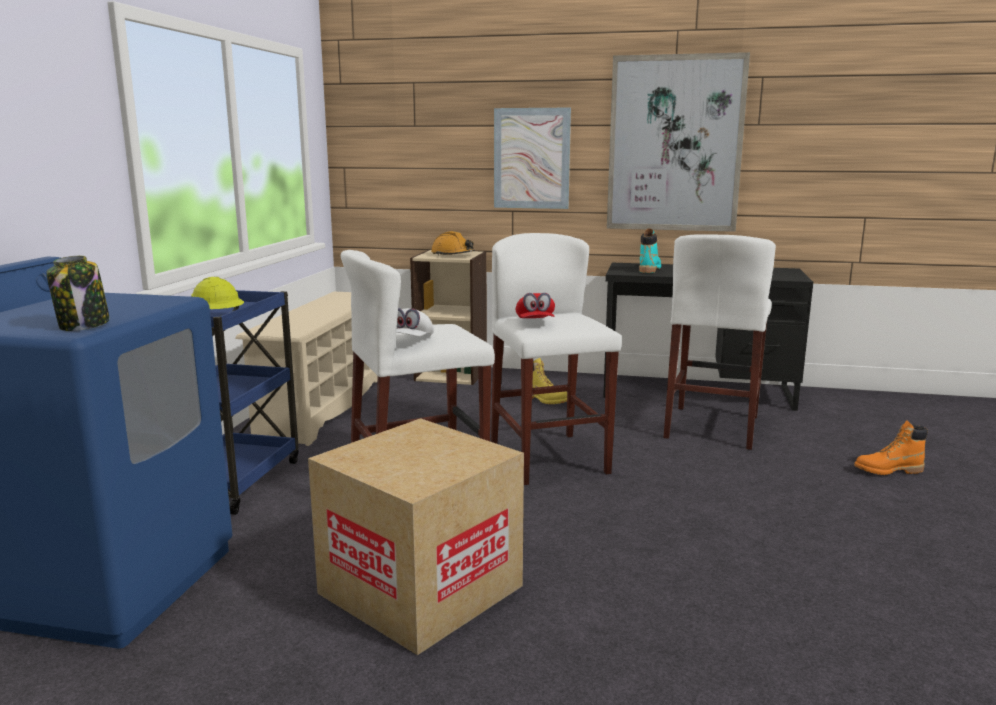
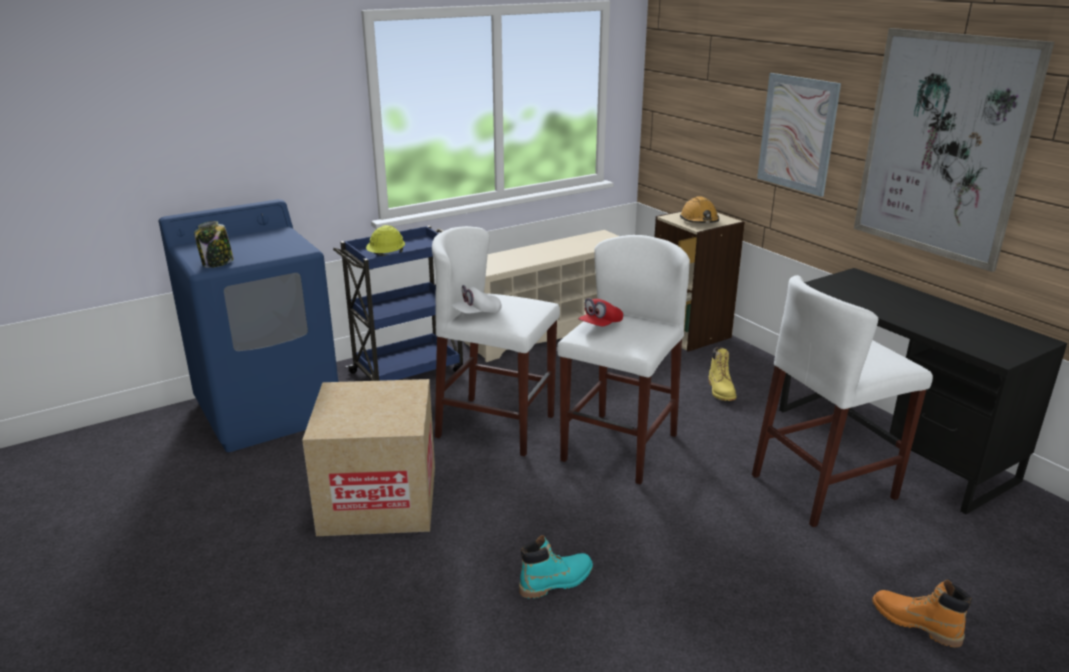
camera: 45 degrees right, 10 degrees up
turquoise boot [639,228,661,273] -> turquoise boot moved to [519,535,593,599]

